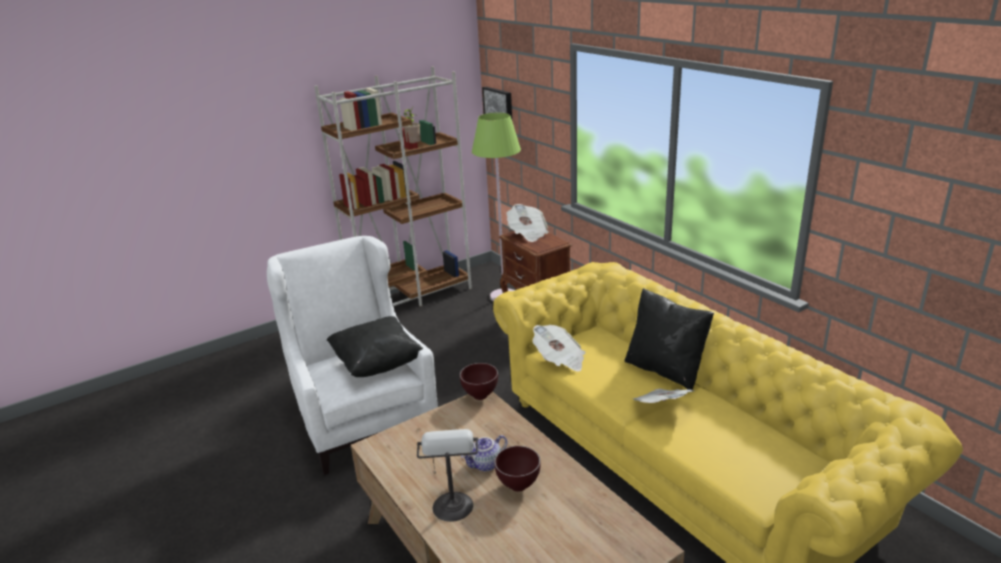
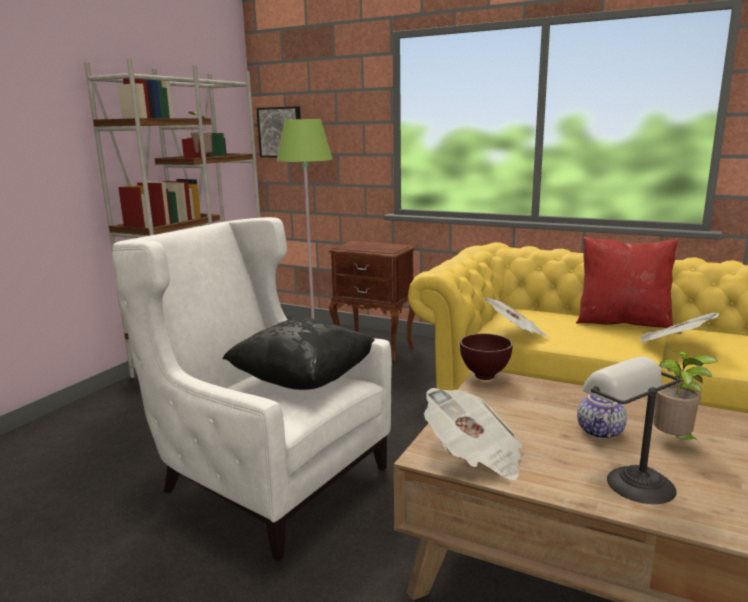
camera: 30 degrees left, 10 degrees down
brown bowl [494,446,541,492] -> potted plant [654,351,718,445]
newspaper [506,204,549,242] -> newspaper moved to [424,388,523,480]
black pillow [624,288,714,390] -> red pillow [576,237,678,328]

